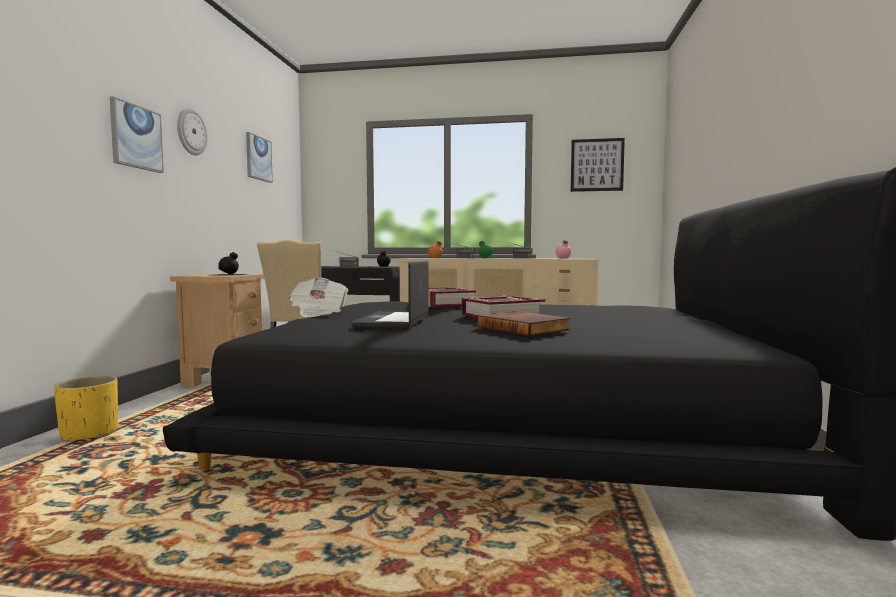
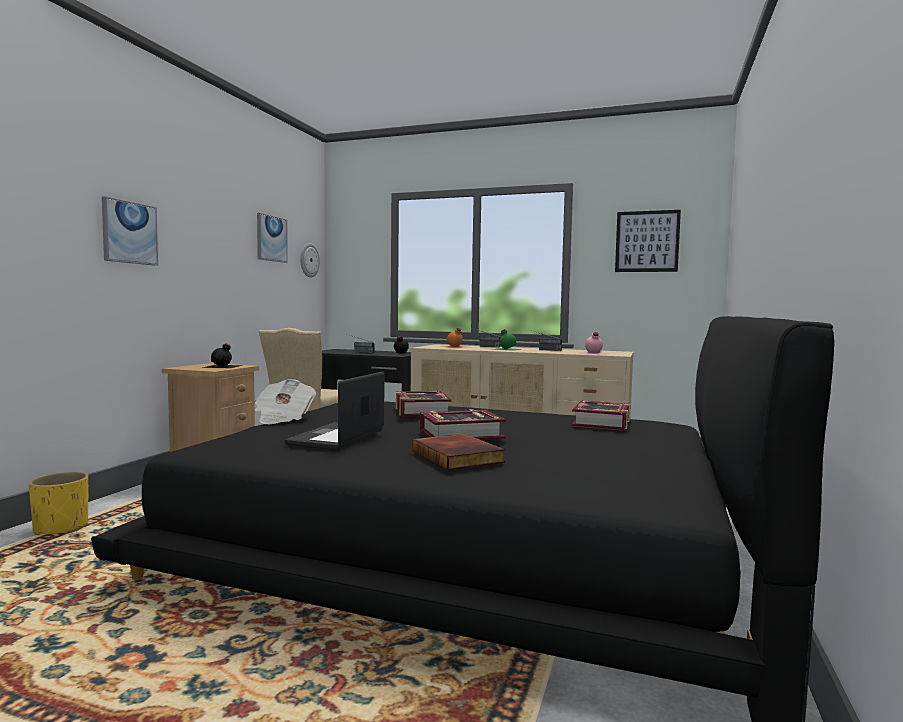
camera: 10 degrees right, 0 degrees up
wall clock [177,108,208,155] -> wall clock moved to [300,243,320,278]
none -> book [572,400,630,431]

